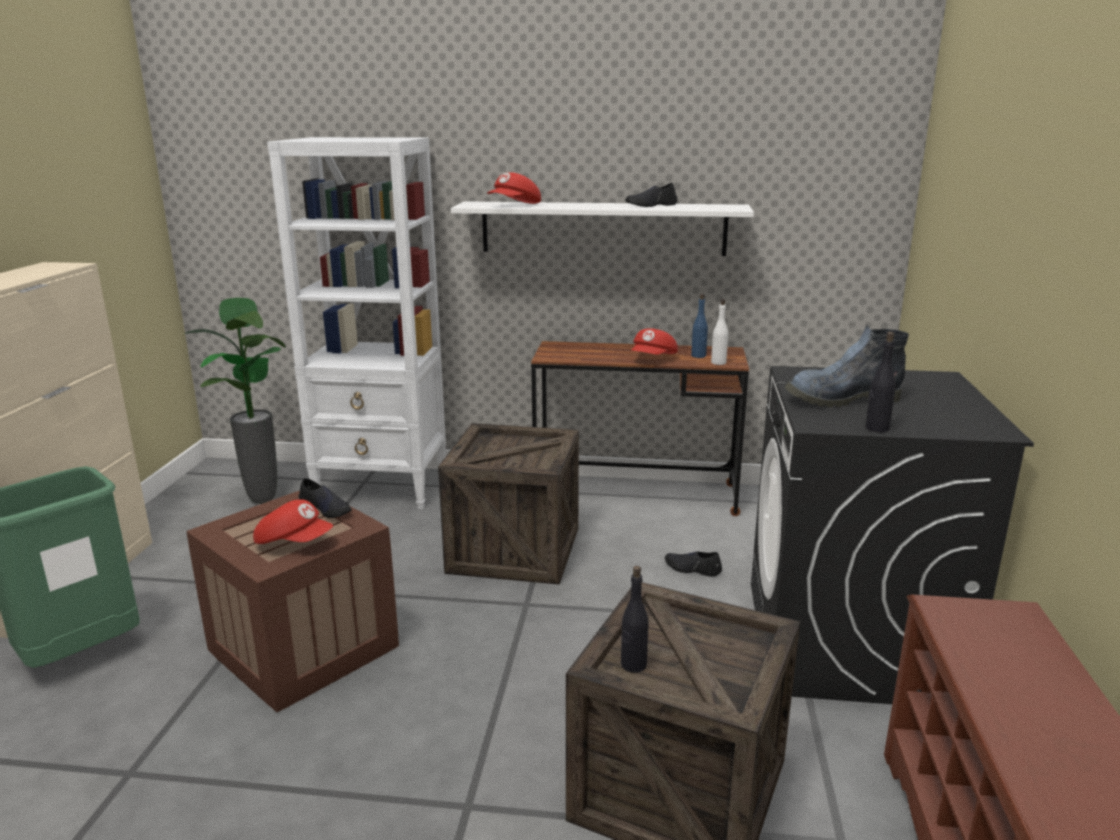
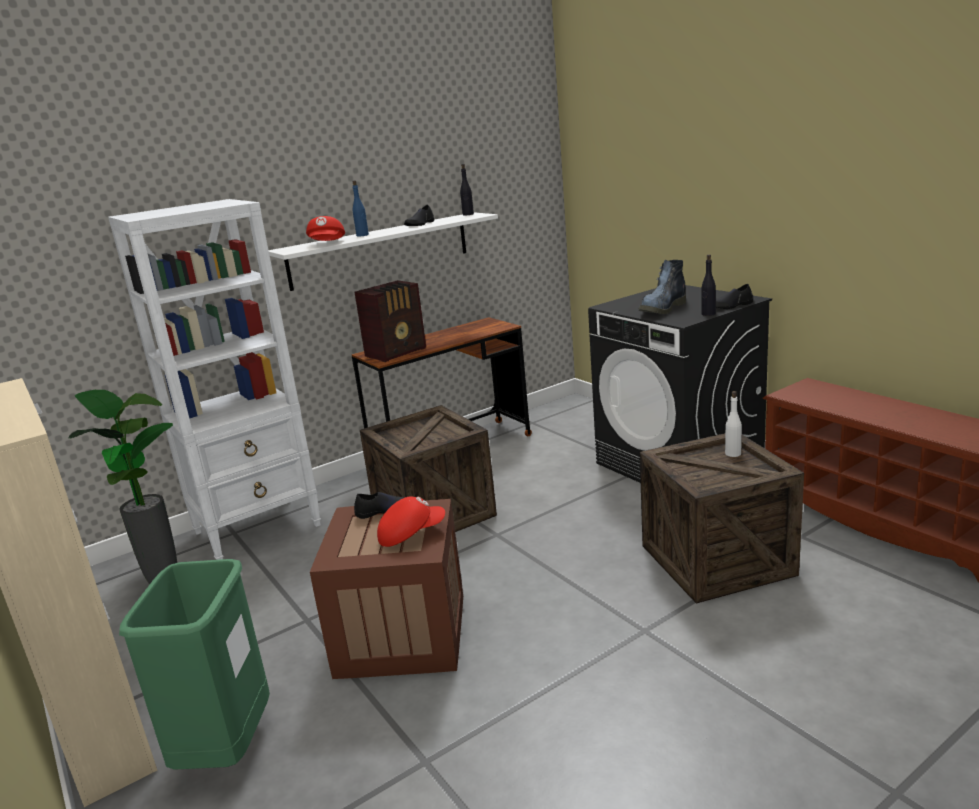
camera: 40 degrees left, 0 degrees up
black bottle [621,566,649,673] -> black bottle moved to [460,164,474,215]
red cap [631,328,678,355] -> none
black shoe [665,551,722,577] -> black shoe moved to [716,284,753,309]
blue bottle [691,293,708,358] -> blue bottle moved to [352,180,369,237]
white bottle [711,299,728,365] -> white bottle moved to [725,391,742,457]
none -> radio [355,280,426,362]

